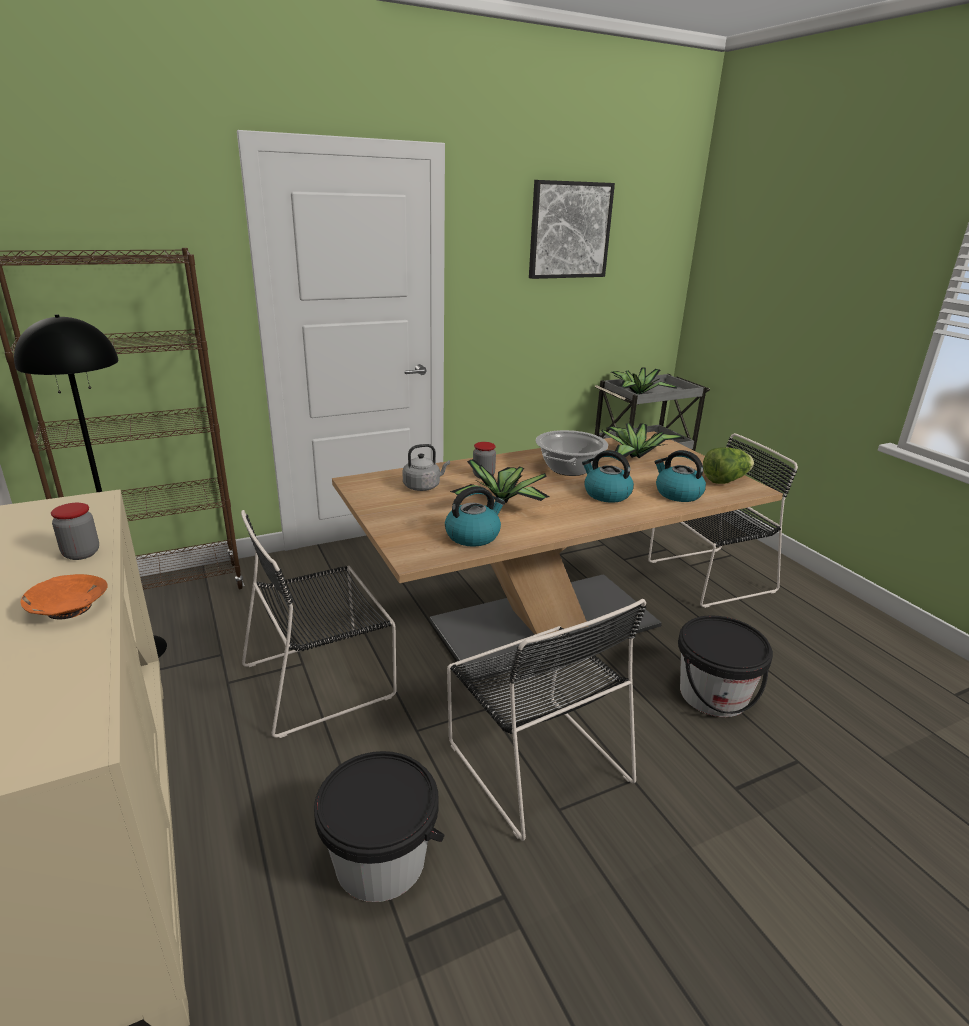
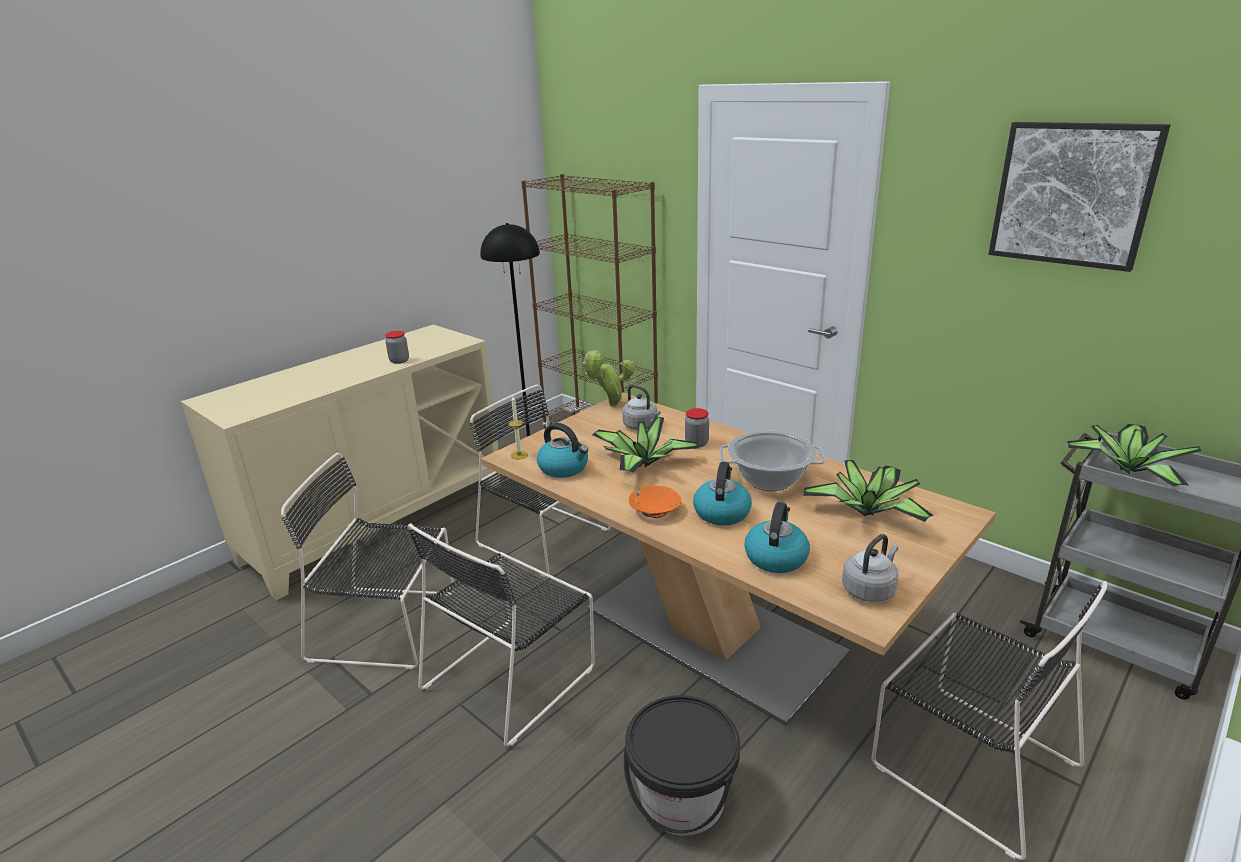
camera: 70 degrees right, 0 degrees up
orange bowl [21,574,108,619] -> orange bowl moved to [629,486,681,518]
black bucket [314,751,444,902] -> black chair [281,453,455,670]
lettuce [703,447,754,484] -> grey kettle [842,534,898,602]
none -> candle [508,396,528,459]
none -> potted plant [583,350,635,407]

